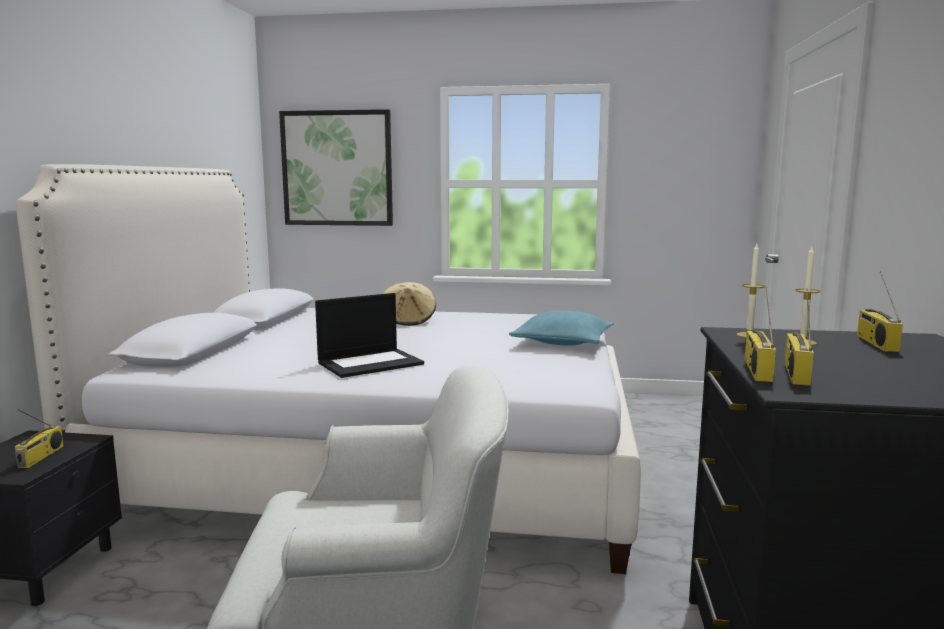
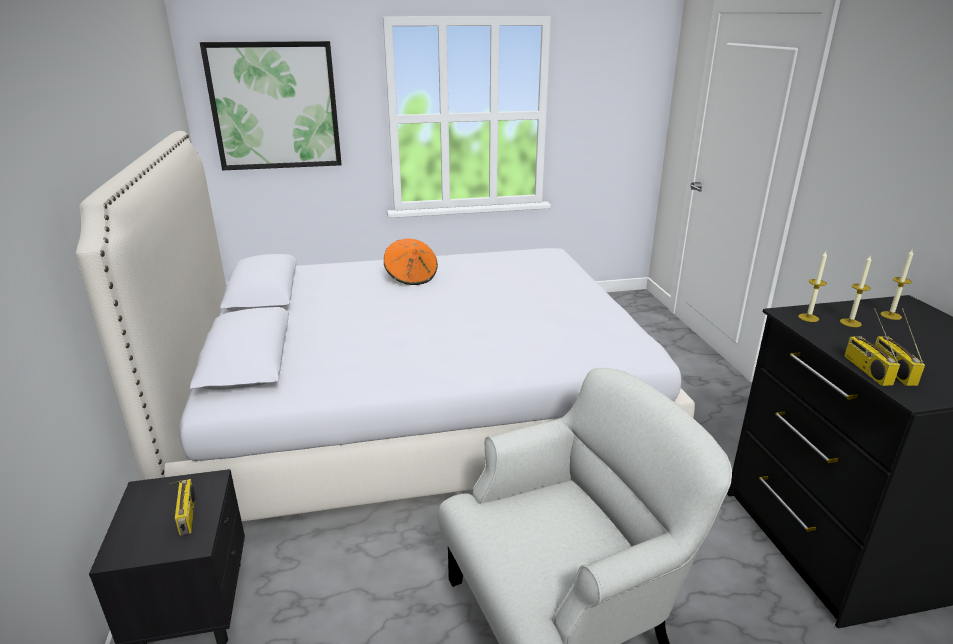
camera: 20 degrees left, 15 degrees up
laptop [315,293,424,378] -> none
beige hat [383,282,436,326] -> orange hat [384,239,438,285]
turquoise pillow [509,310,614,346] -> none
radio [857,271,903,352] -> candle [880,250,913,320]

